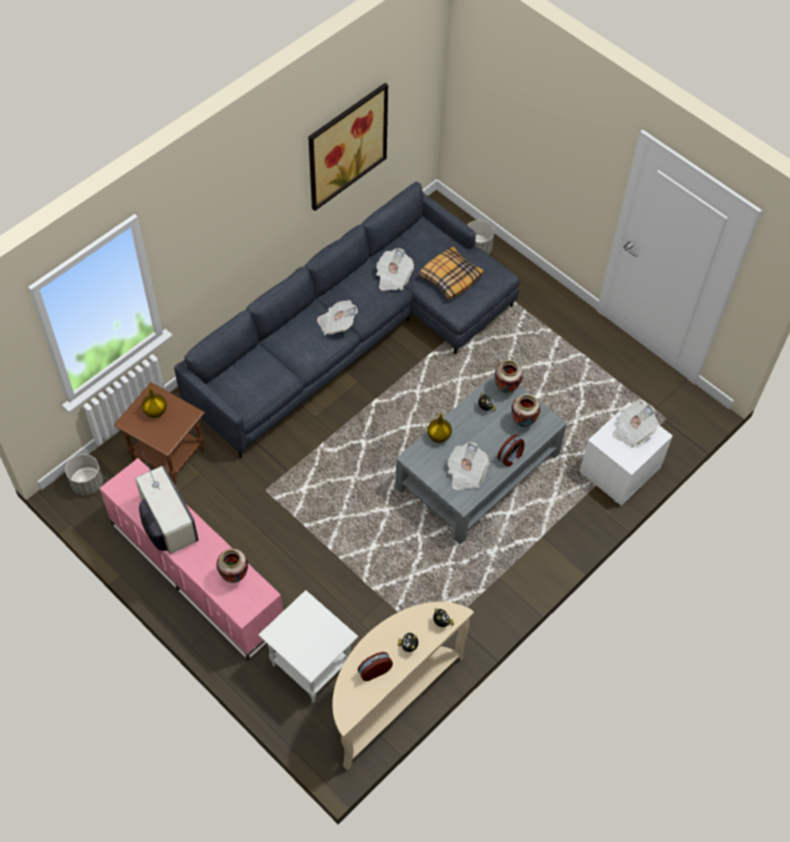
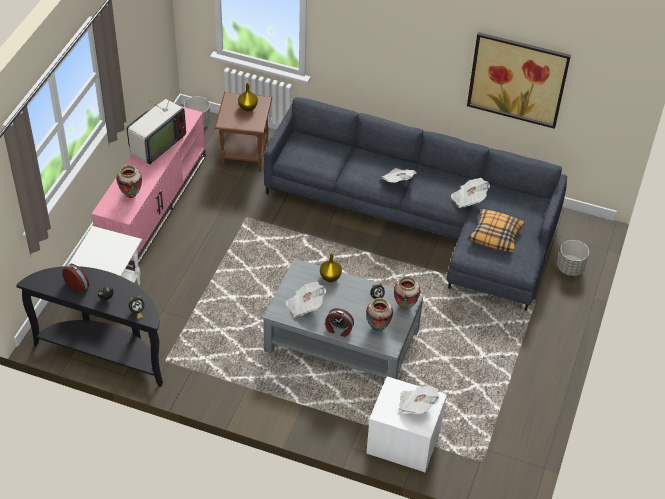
camera: 65 degrees right, 10 degrees down
beige console table [332,602,474,770] -> black console table [16,266,163,387]

